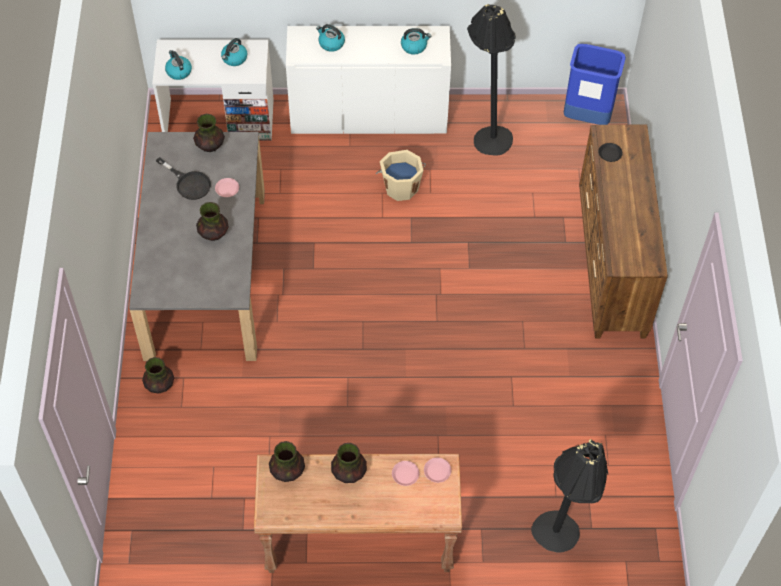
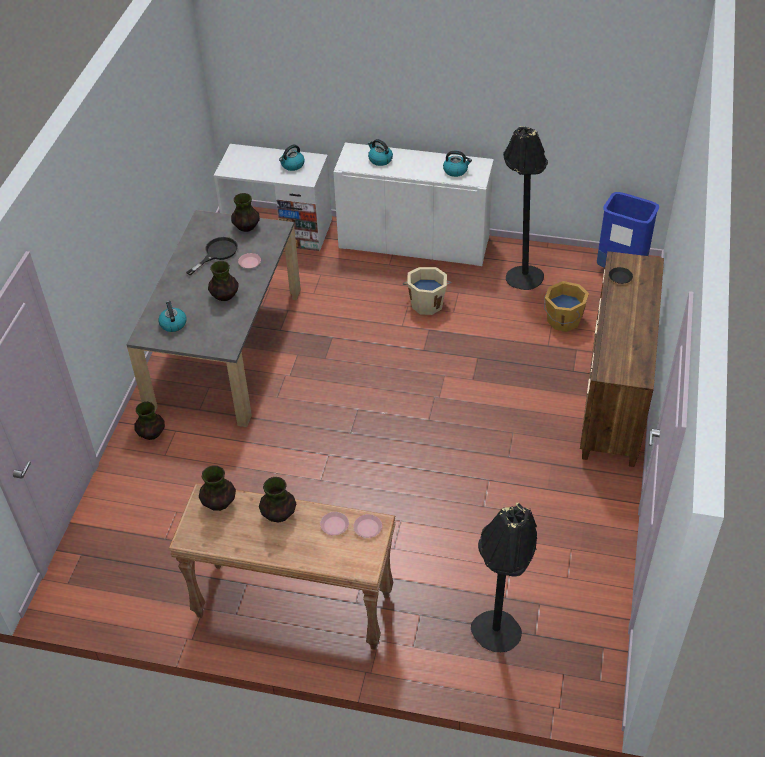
camera: 15 degrees right, 10 degrees down
black frying pan [156,157,211,200] -> black frying pan turned 105 degrees counterclockwise [186,237,238,276]
kettle [165,50,192,80] -> kettle moved to [158,301,187,332]
none -> orange bucket [544,281,589,332]

